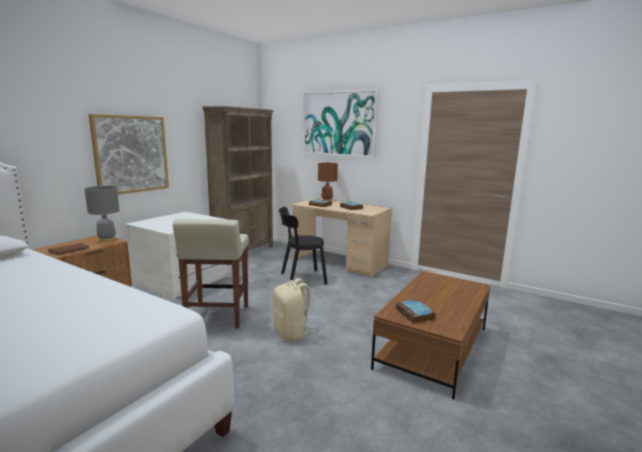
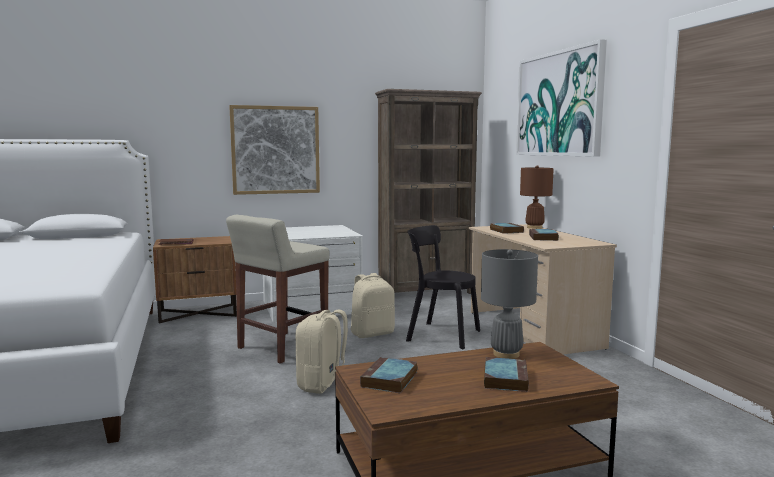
camera: 40 degrees right, 5 degrees down
grey table lamp [85,186,119,242] -> grey table lamp moved to [481,249,538,359]
none -> beige backpack [351,273,395,338]
none -> book [484,357,529,392]

